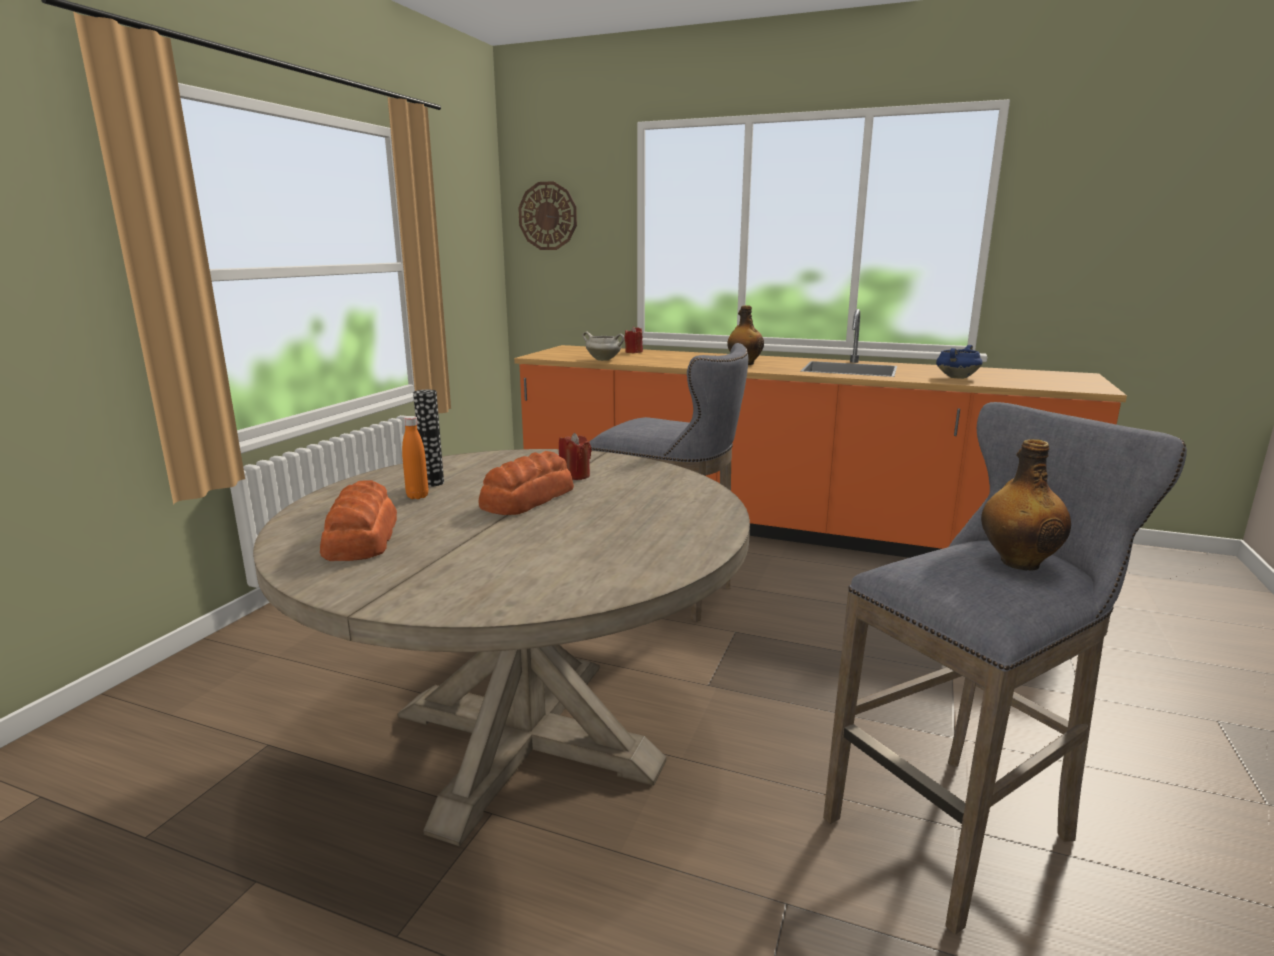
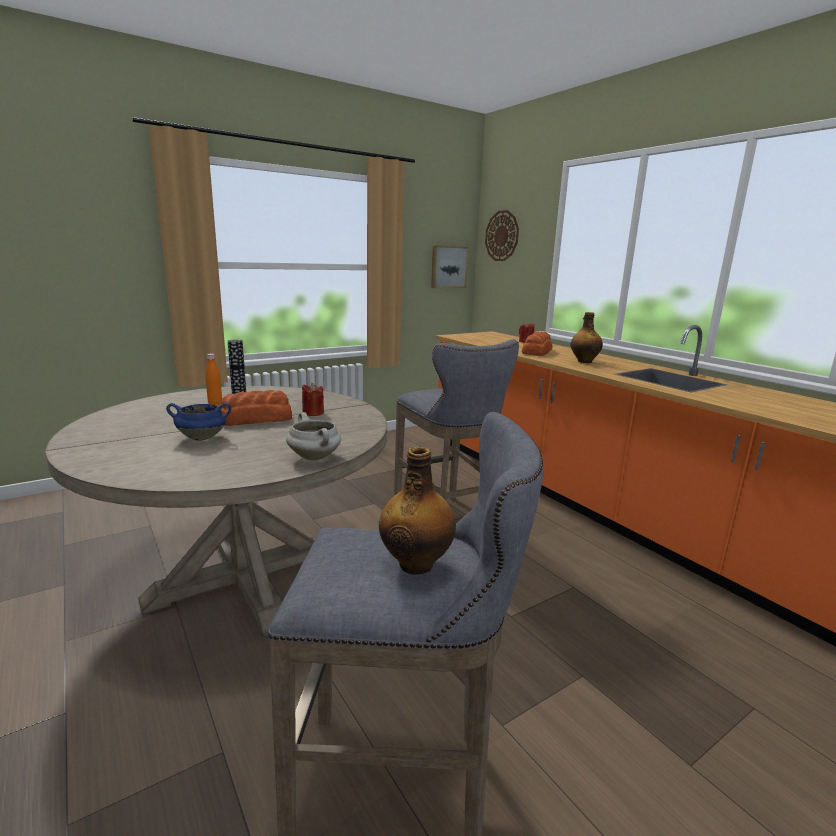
camera: 35 degrees right, 0 degrees up
bread [320,480,397,561] -> bread moved to [522,331,553,356]
white cooking pot [583,331,624,361] -> white cooking pot moved to [286,412,341,460]
blue cooking pot [936,345,983,379] -> blue cooking pot moved to [166,403,231,441]
none -> picture [431,245,468,288]

